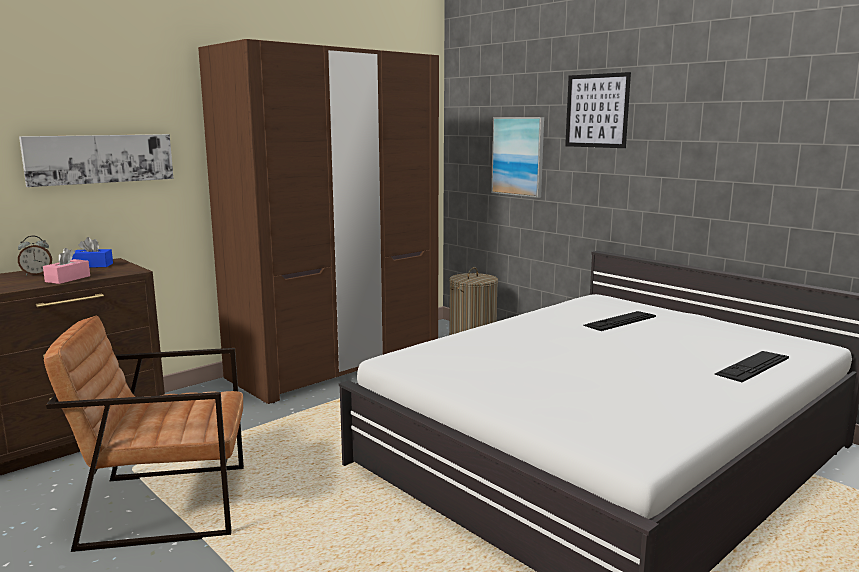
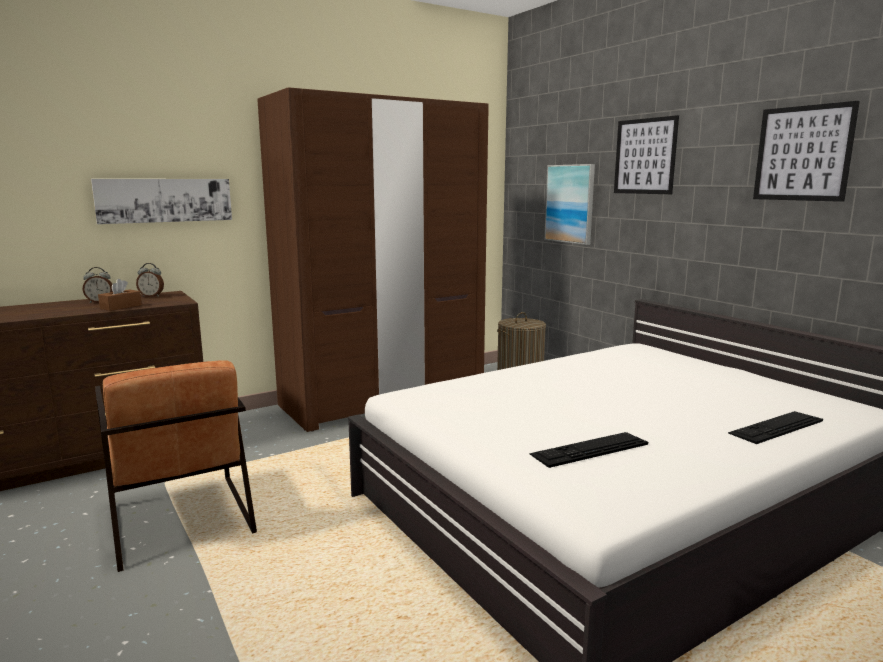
camera: 10 degrees right, 0 degrees up
pink tissue box [43,248,90,284] -> brown tissue box [98,279,142,311]
brown armchair [44,316,244,552] -> brown armchair turned 120 degrees counterclockwise [95,360,257,572]
blue tissue box [71,237,113,268] -> alarm clock [136,263,164,297]
keyboard [583,311,656,331] -> keyboard moved to [530,432,648,468]
none -> picture [753,101,860,202]

